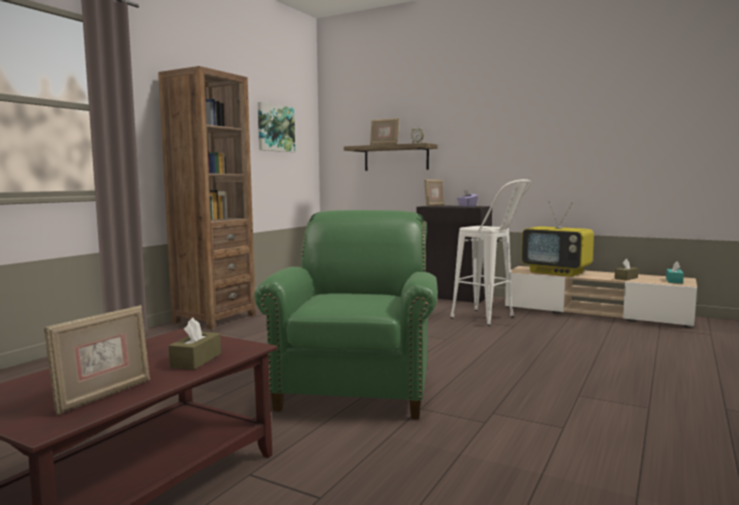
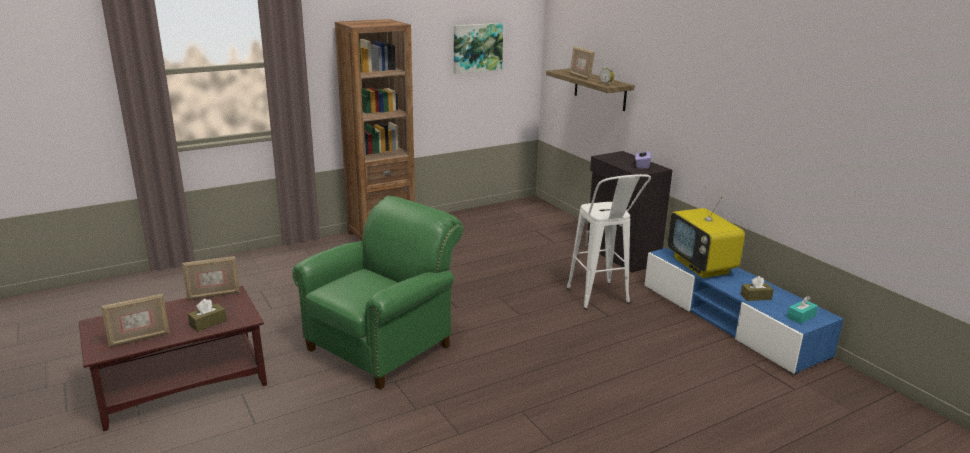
camera: 30 degrees right, 15 degrees up
picture frame [424,179,444,207] -> picture frame moved to [182,256,240,301]
beige tv stand [505,266,697,328] -> blue tv stand [644,247,844,375]

